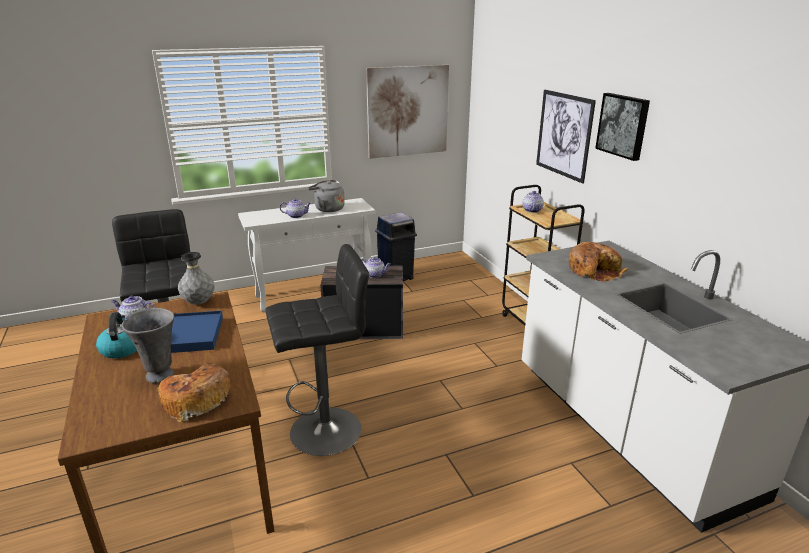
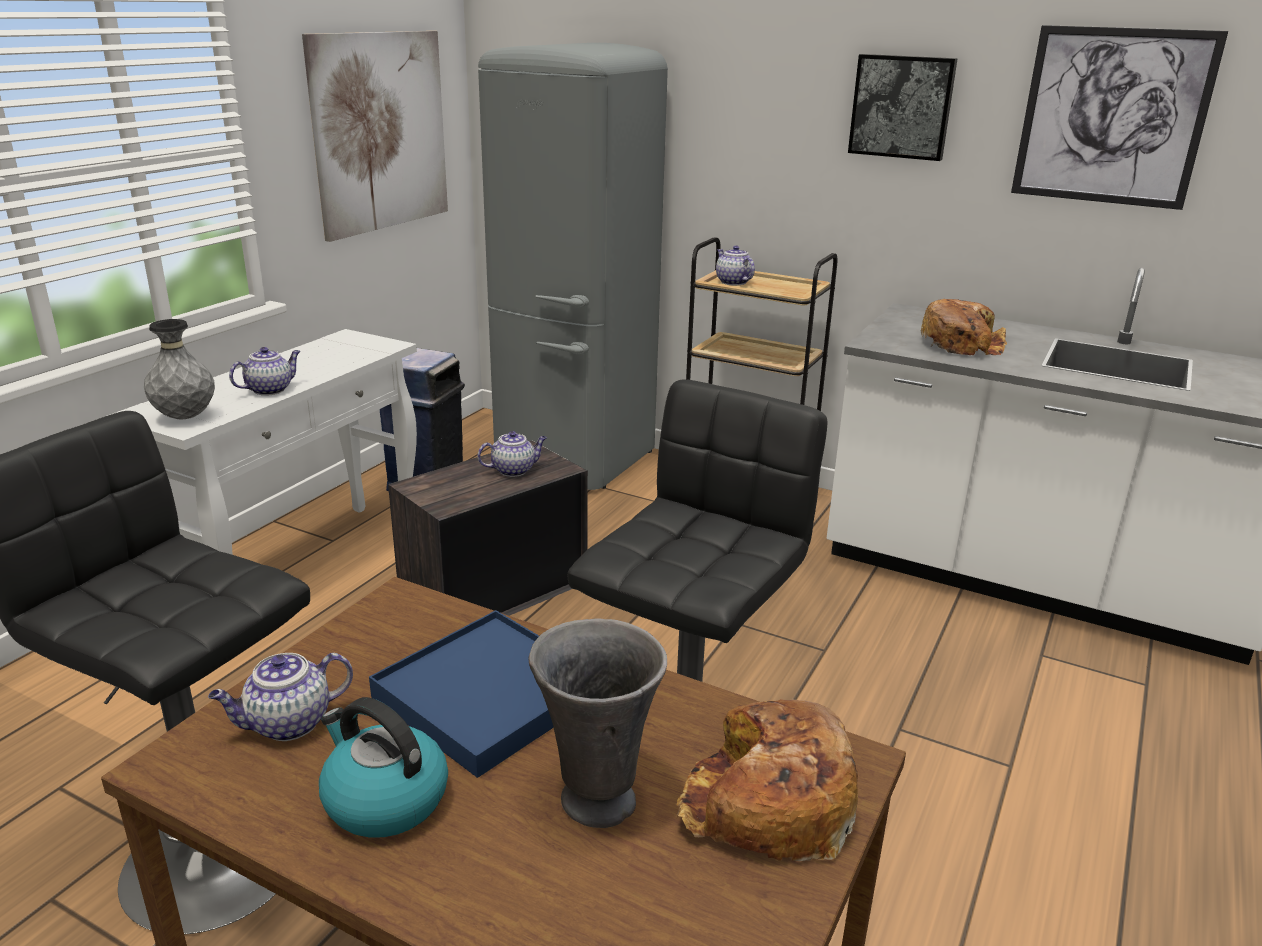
camera: 40 degrees left, 0 degrees up
grey vase [178,252,215,305] -> grey vase moved to [144,319,215,419]
grey kettle [308,180,345,212] -> none
picture [536,90,596,184] -> picture moved to [1011,25,1228,210]
none -> grey fridge [478,43,668,490]

